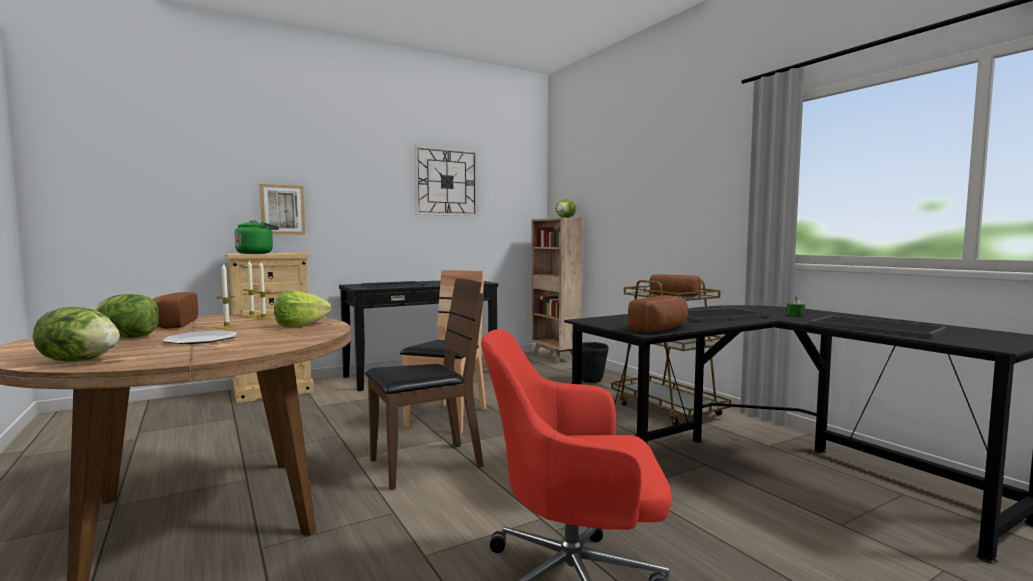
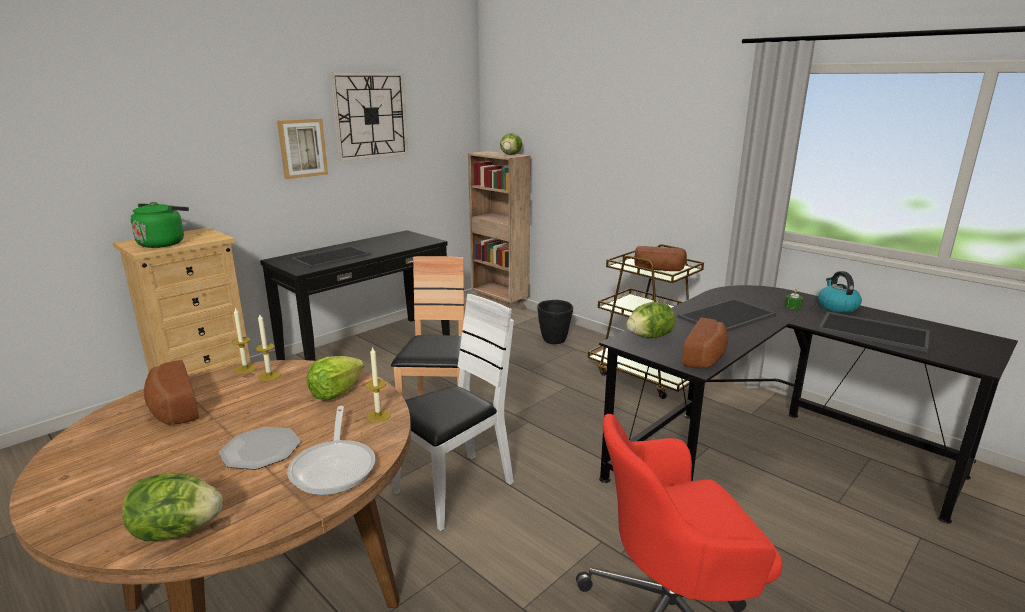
camera: 15 degrees left, 15 degrees up
lettuce [92,294,159,338] -> lettuce moved to [626,302,675,338]
candle [216,263,238,329] -> candle moved to [365,346,391,423]
picture [260,184,305,234] -> picture moved to [277,119,328,179]
brown chair [365,278,484,490] -> white chair [392,294,514,531]
none -> frying pan [287,406,375,495]
none -> kettle [818,271,862,313]

